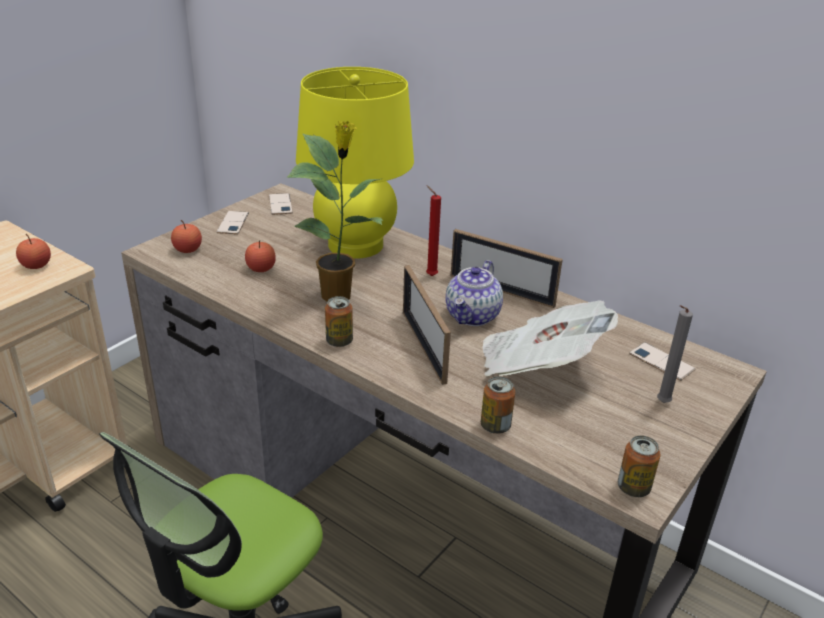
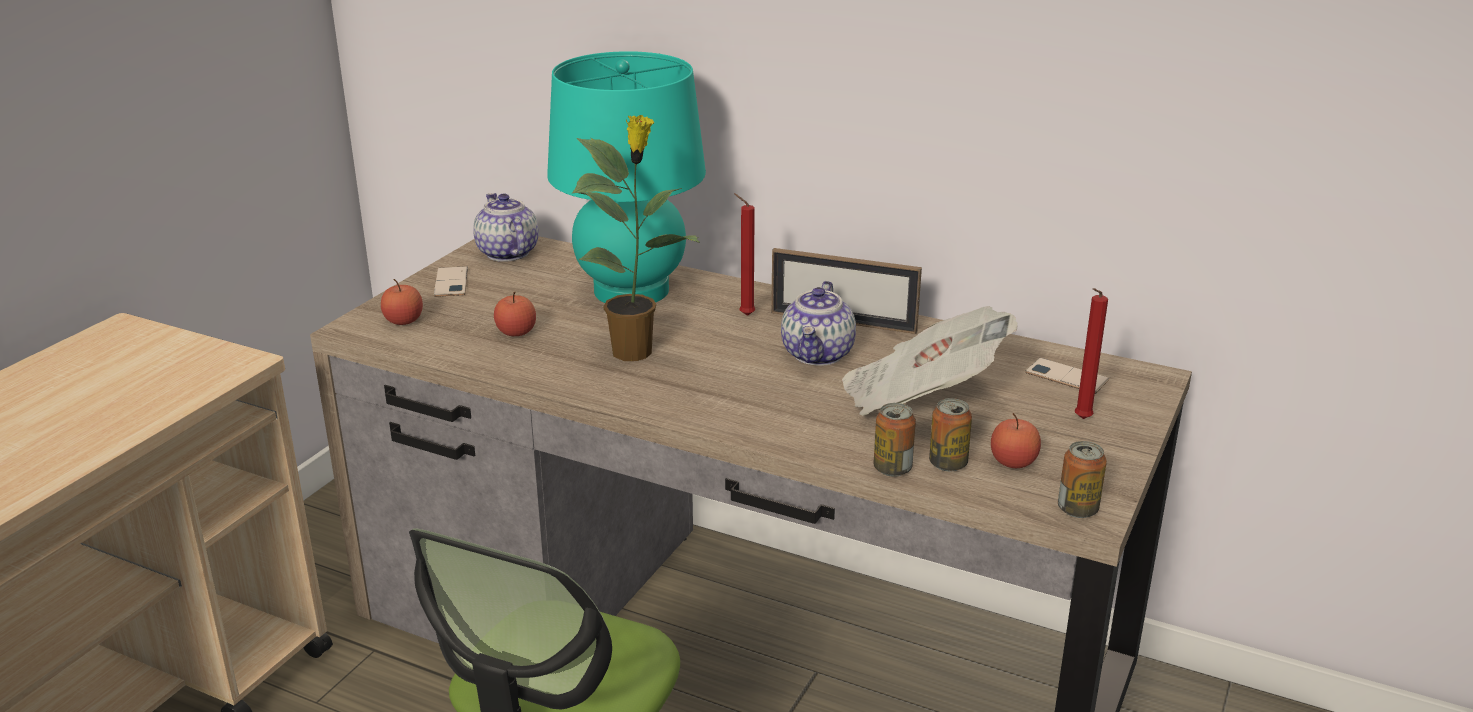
camera: 10 degrees left, 5 degrees down
apple [16,234,51,269] -> apple moved to [991,413,1041,468]
phone [269,193,293,215] -> teapot [473,193,539,262]
yellow table lamp [296,67,414,259] -> turquoise table lamp [547,51,706,303]
can [325,296,353,347] -> can moved to [929,398,972,472]
picture frame [403,265,451,385] -> none
grey candle [657,305,693,403] -> red candle [1075,288,1108,419]

